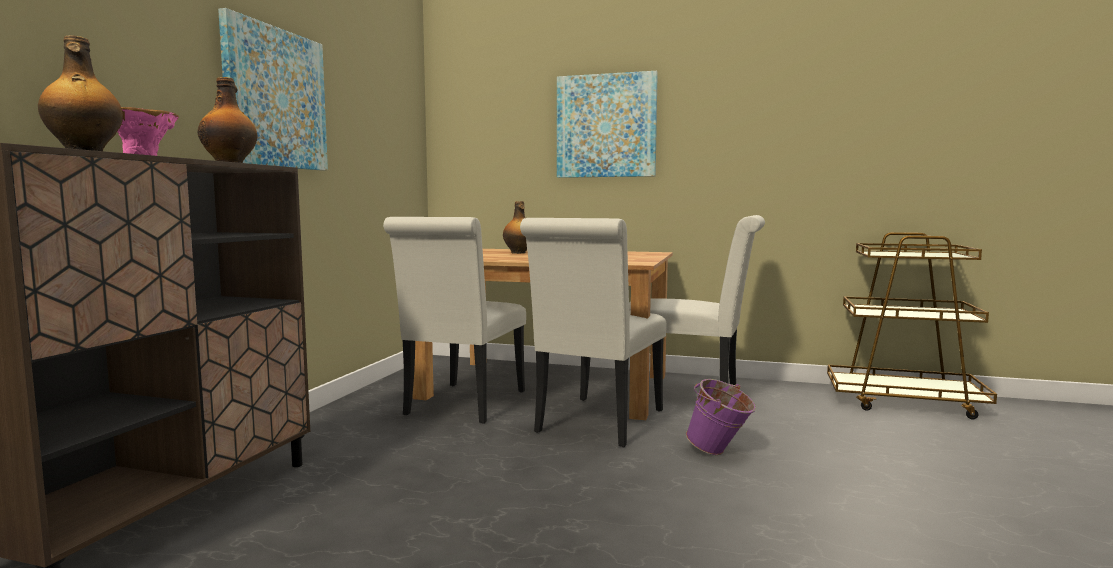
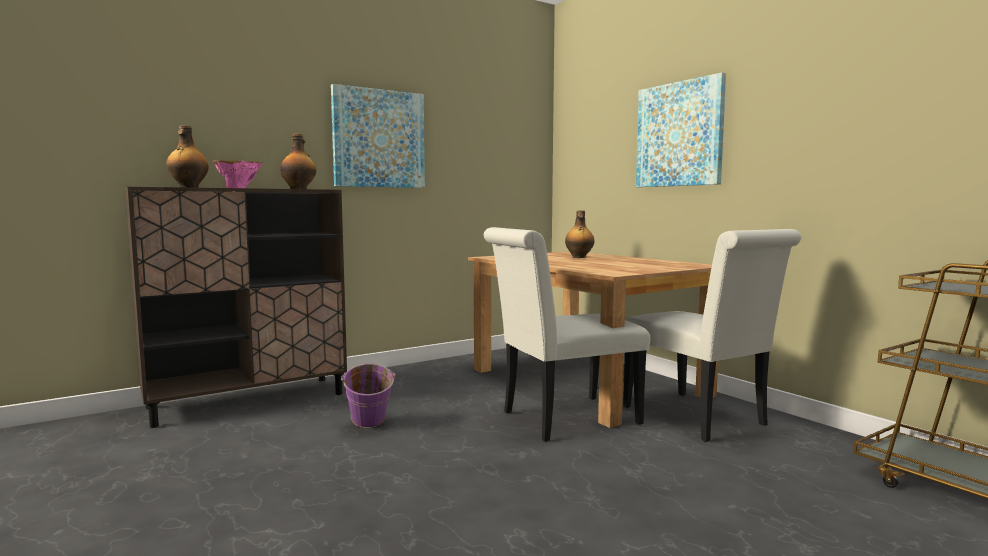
camera: 40 degrees right, 0 degrees up
white chair [383,217,526,424] -> none
purple bucket [686,379,756,455] -> purple bucket moved to [341,364,395,428]

